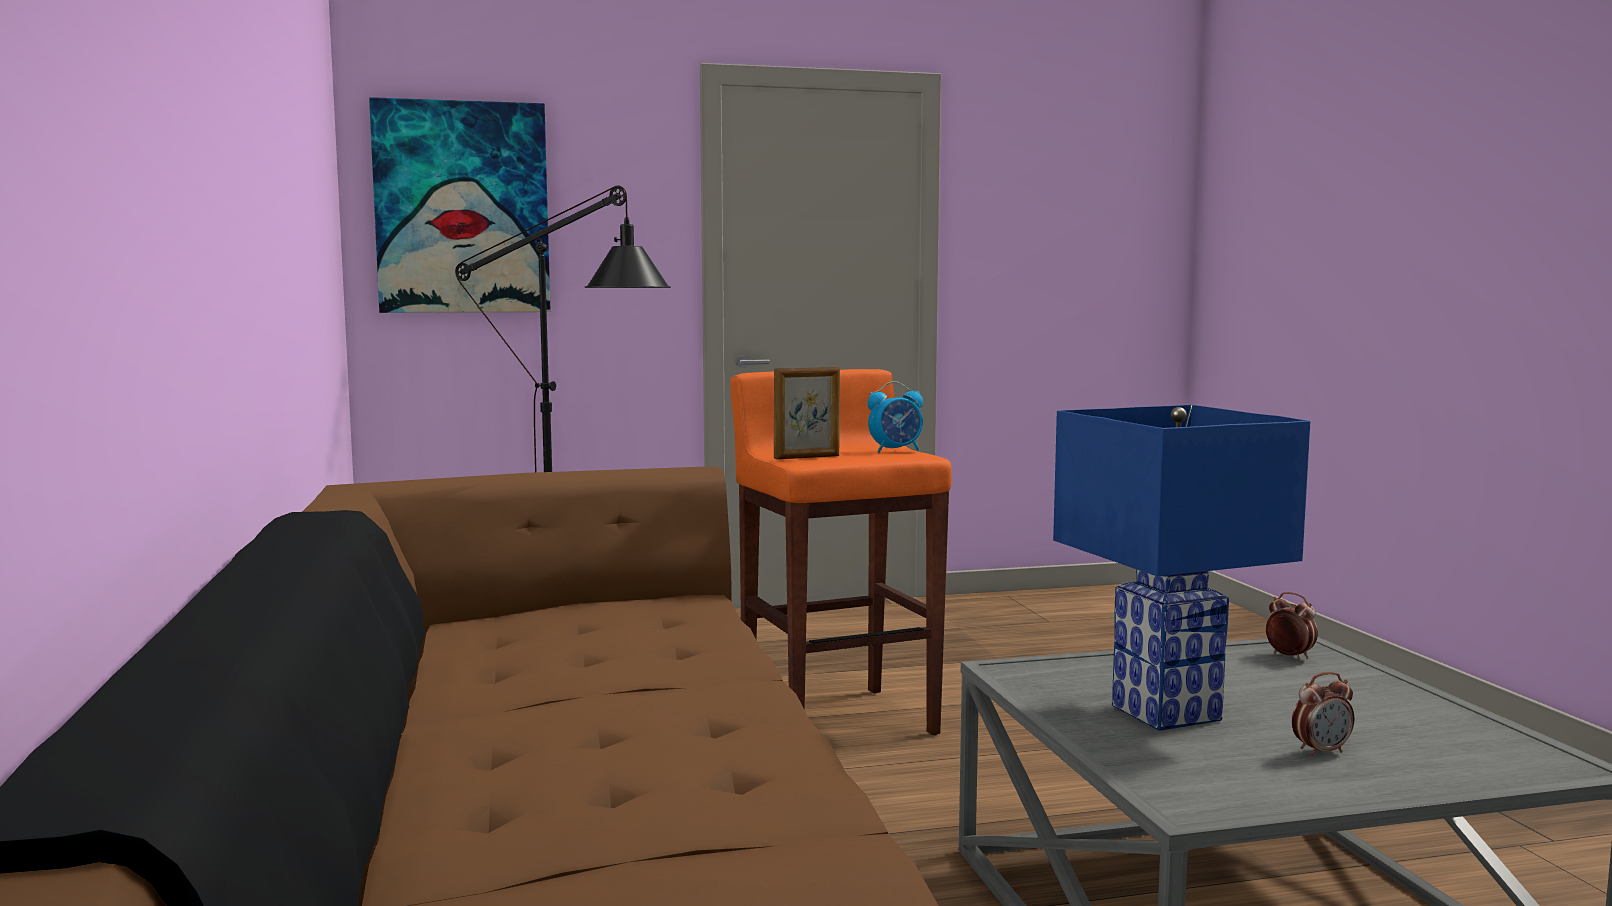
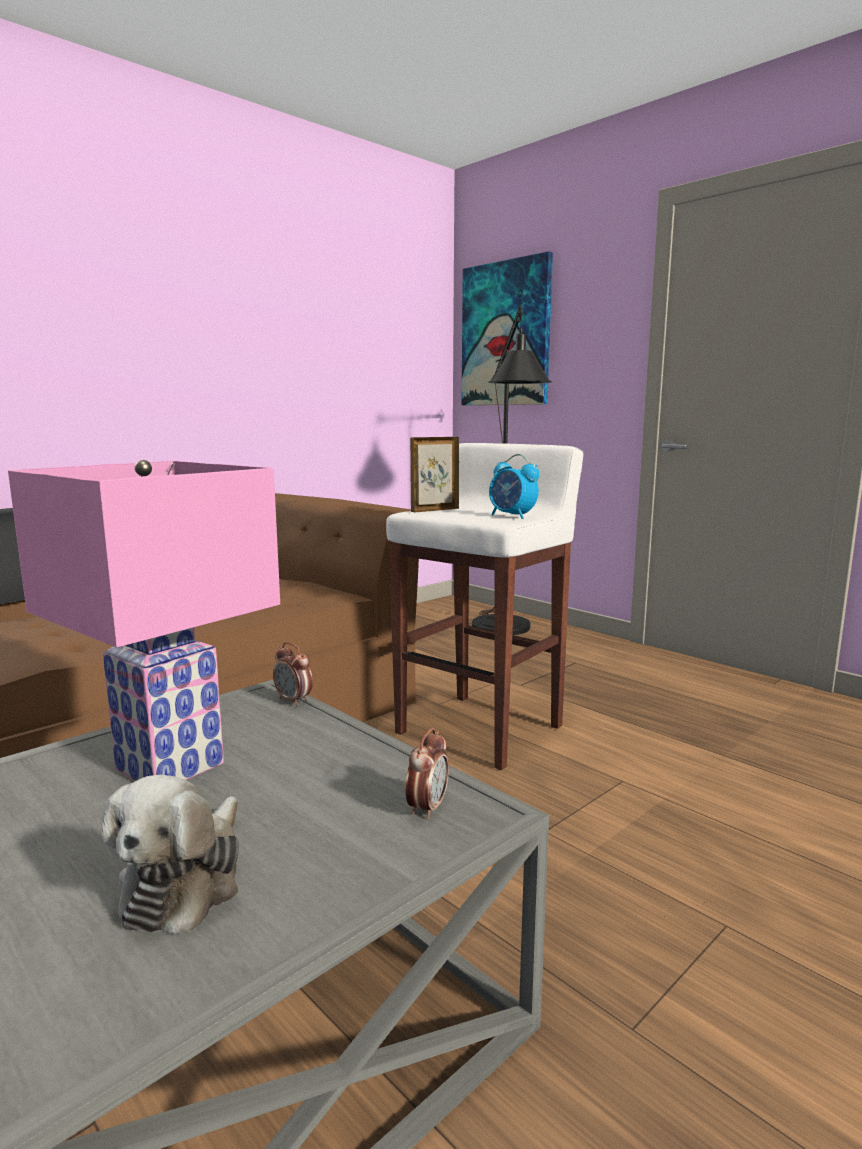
camera: 60 degrees right, 5 degrees up
orange stool [730,369,952,735] -> white stool [386,443,583,770]
picture frame [774,367,840,459] -> picture frame turned 105 degrees clockwise [410,437,459,512]
blue table lamp [1053,405,1310,731] -> pink table lamp [8,460,280,781]
alarm clock [1292,672,1354,756] -> alarm clock moved to [273,642,313,706]
none -> plush toy [102,774,239,934]

